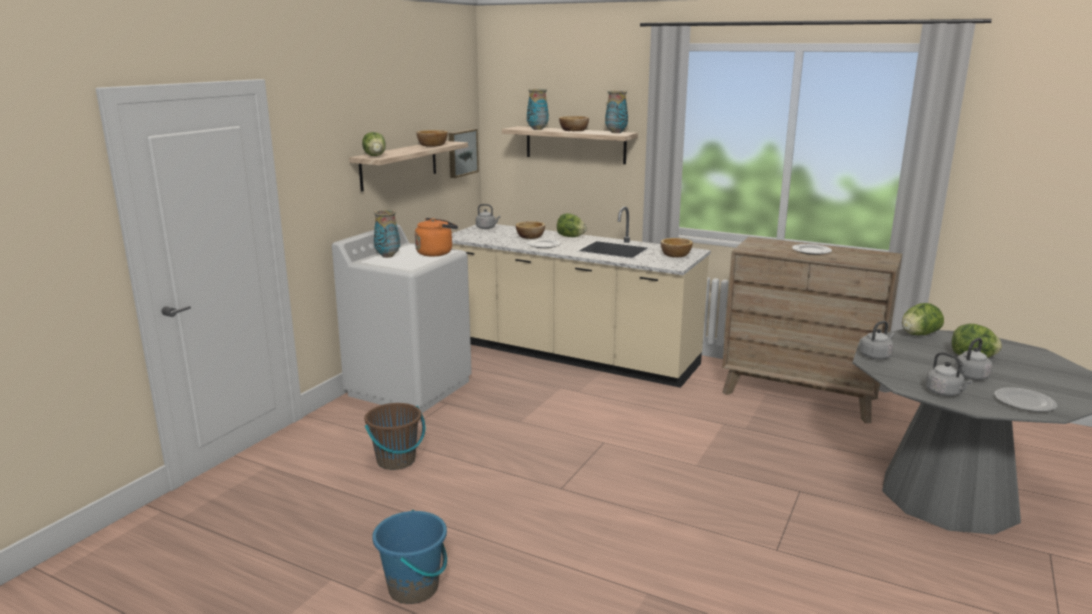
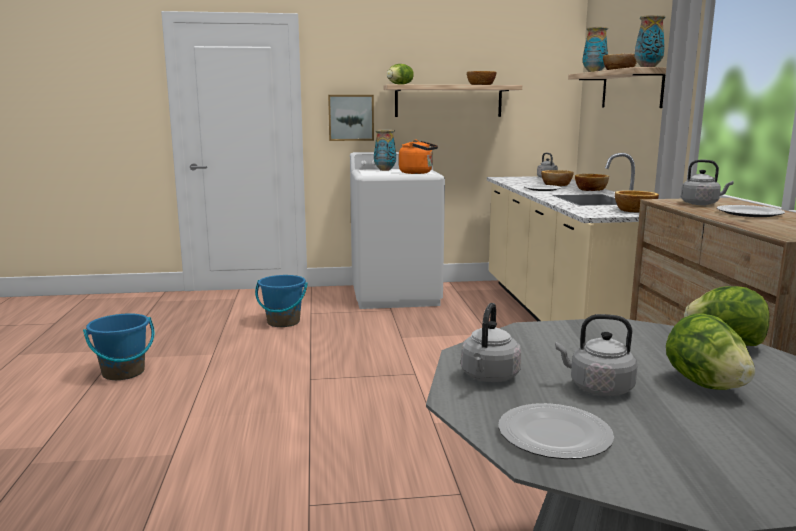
camera: 55 degrees right, 5 degrees down
brown bucket [364,403,425,470] -> blue bucket [255,275,308,327]
picture [449,129,479,178] -> picture moved to [328,95,374,141]
lettuce [557,213,587,237] -> bowl [575,174,609,191]
grey kettle [859,321,895,360] -> grey kettle moved to [681,160,734,205]

